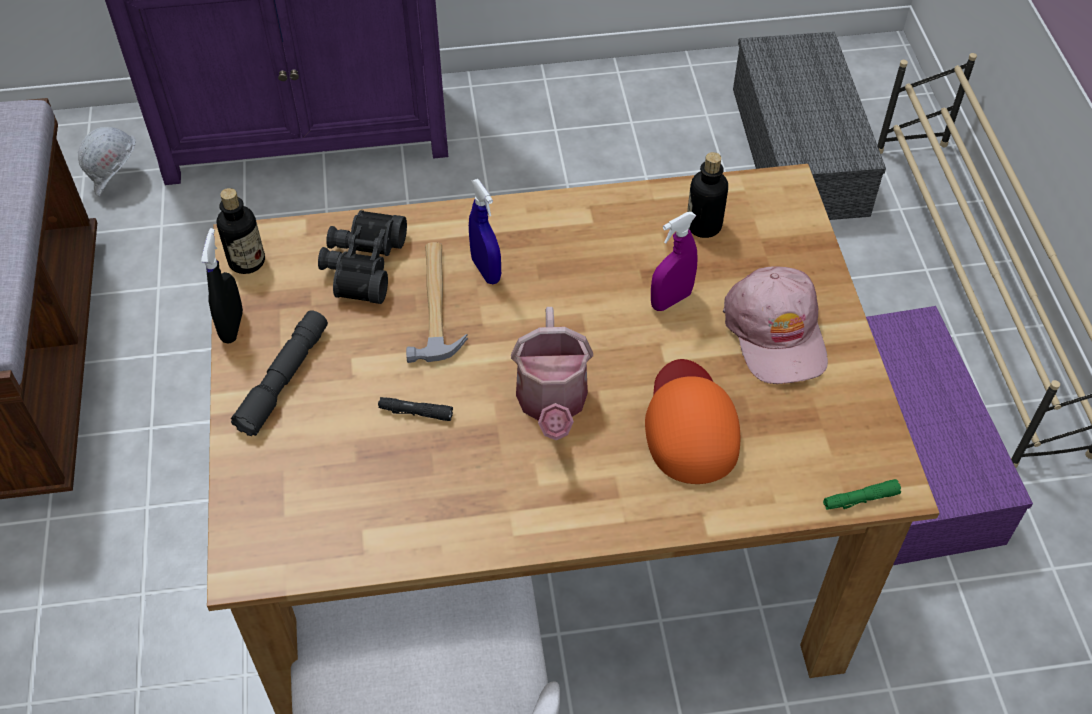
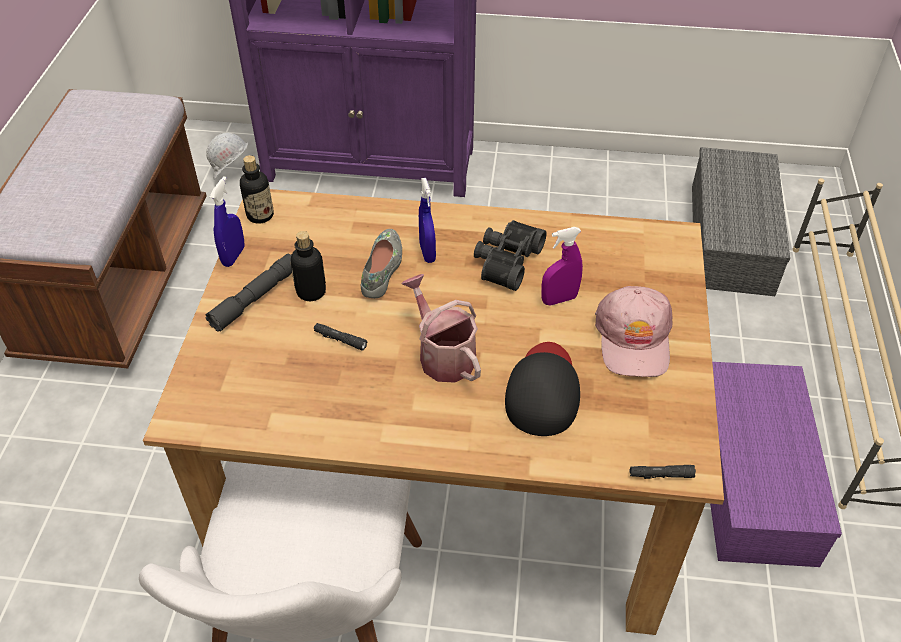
camera: 15 degrees right, 5 degrees down
black spray bottle [201,228,243,343] -> blue spray bottle [210,176,244,267]
black binoculars [318,210,407,304] -> black binoculars moved to [474,220,547,291]
hammer [406,242,468,363] -> grey shoe [361,229,402,298]
watering can [511,307,593,440] -> watering can turned 135 degrees clockwise [401,274,481,383]
orange cap [645,359,740,484] -> black cap [505,342,580,436]
bottle [687,152,728,238] -> bottle moved to [291,231,326,301]
green flashlight [823,479,901,510] -> black flashlight [629,465,696,479]

